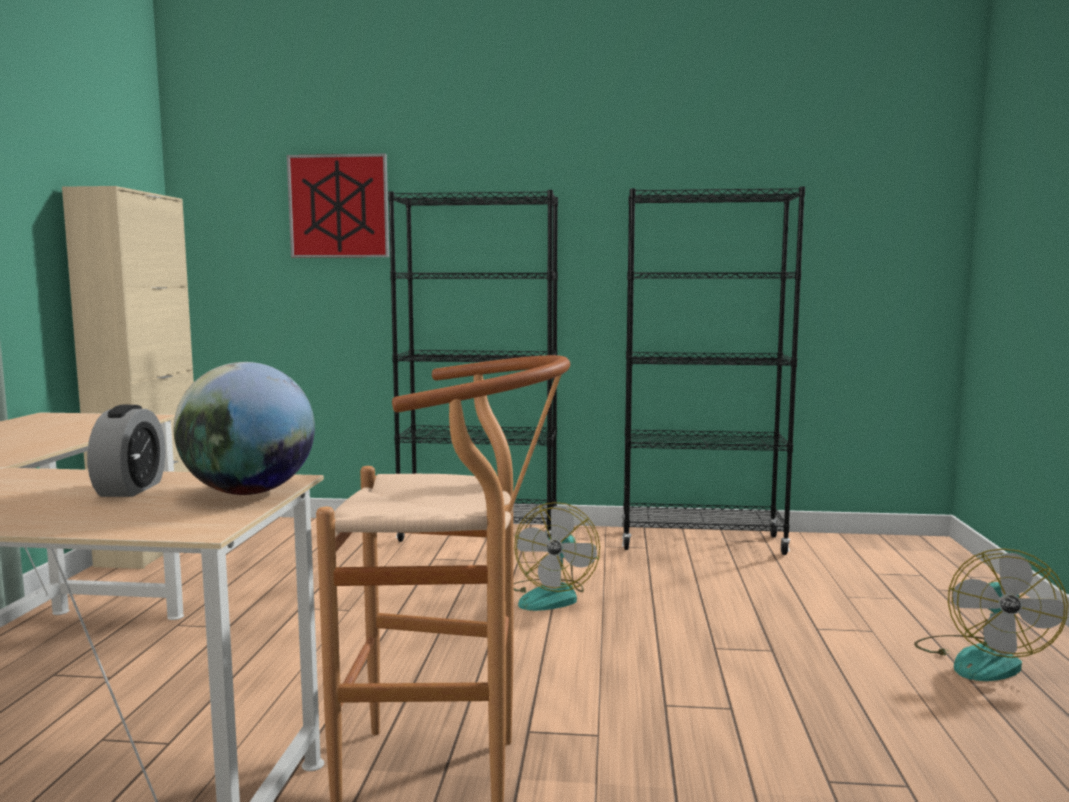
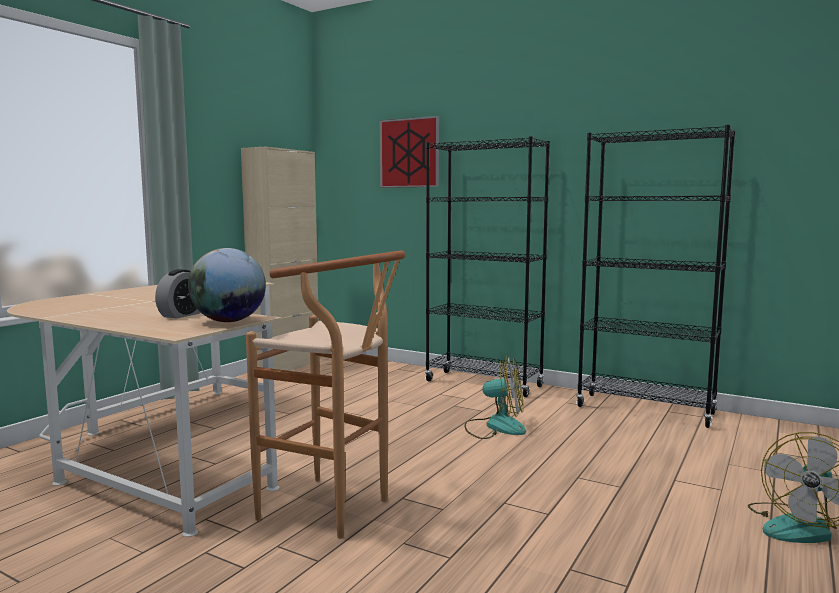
camera: 25 degrees right, 0 degrees up
fan [513,502,600,611] -> fan turned 120 degrees counterclockwise [464,356,526,439]

